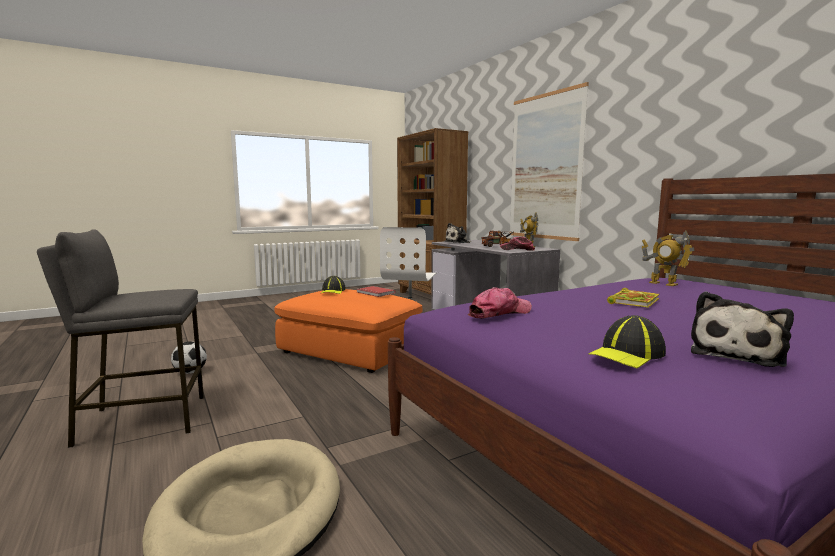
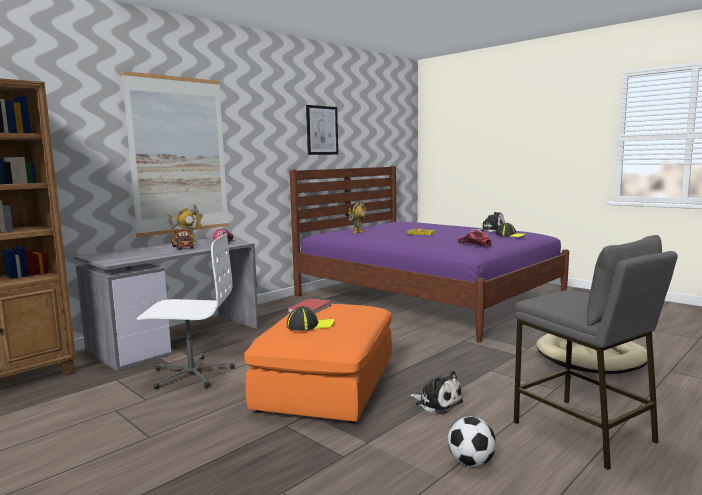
camera: 105 degrees left, 0 degrees up
plush toy [444,223,472,243] -> plush toy moved to [409,371,463,414]
none -> picture [306,105,338,155]

